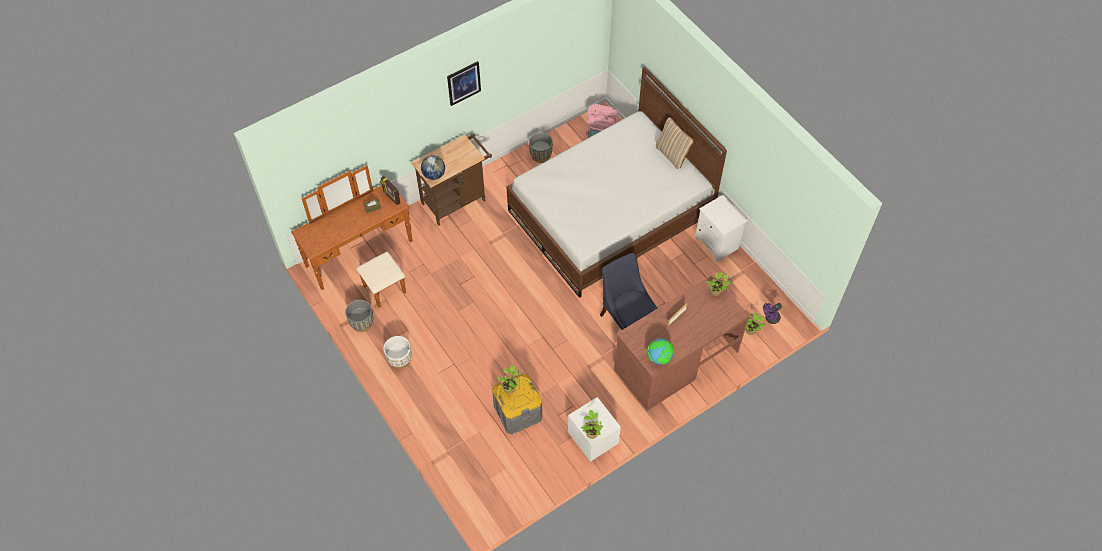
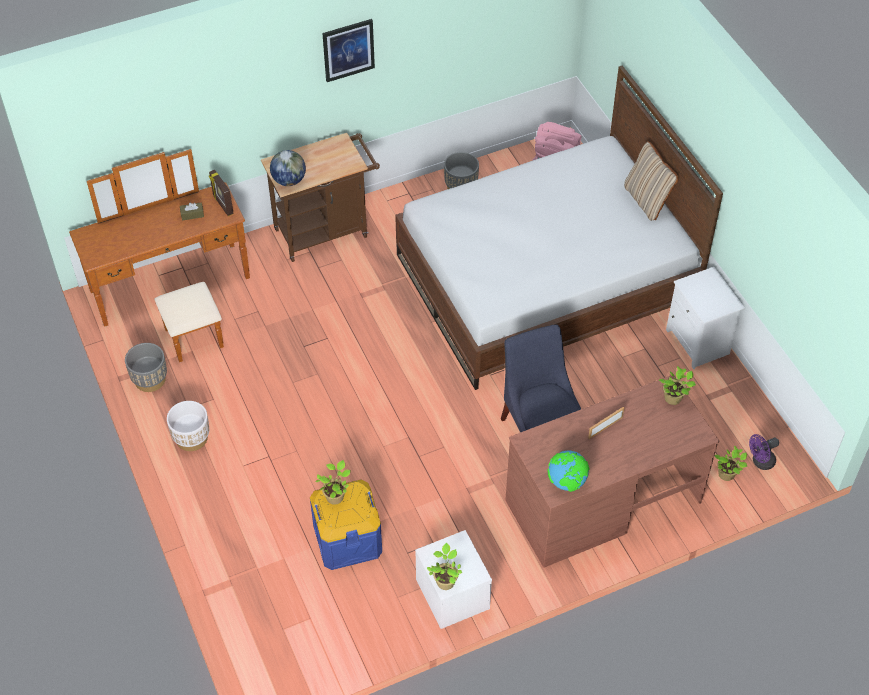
camera: 10 degrees right, 5 degrees down
grey storage box [492,374,542,434] -> blue storage box [310,480,382,570]

